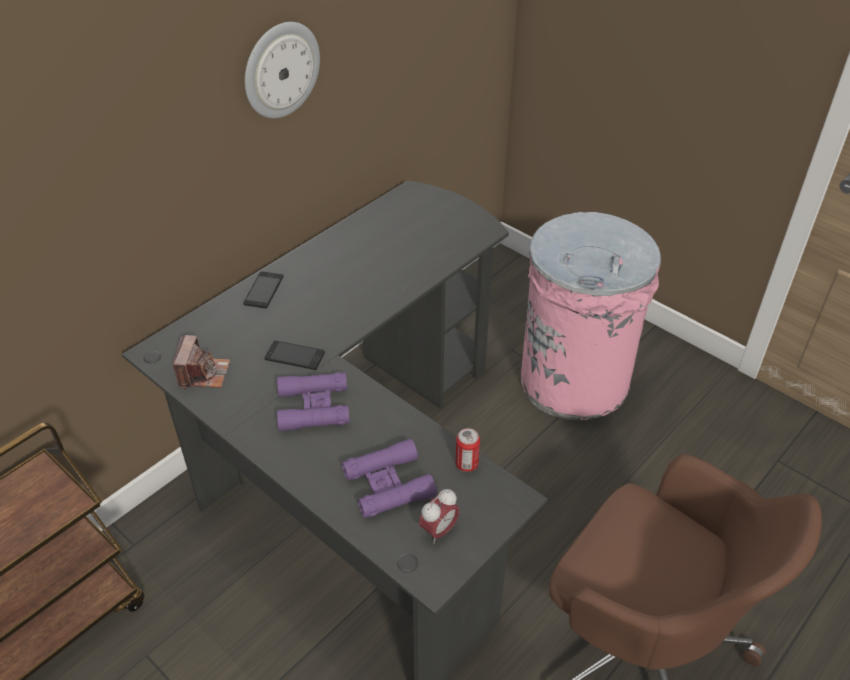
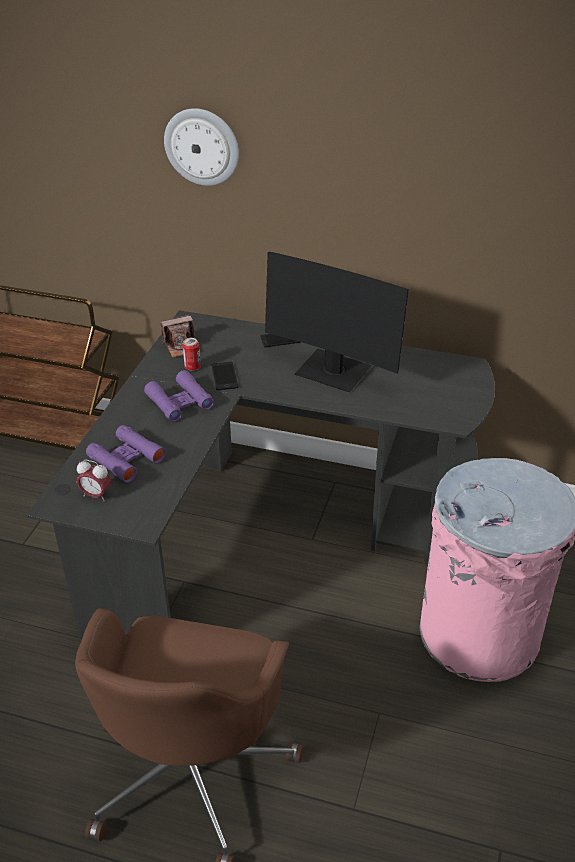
camera: 65 degrees right, 5 degrees down
wall clock [245,22,320,118] -> wall clock moved to [164,108,239,186]
can [456,428,480,472] -> can moved to [183,338,201,371]
none -> monitor [265,252,409,392]

